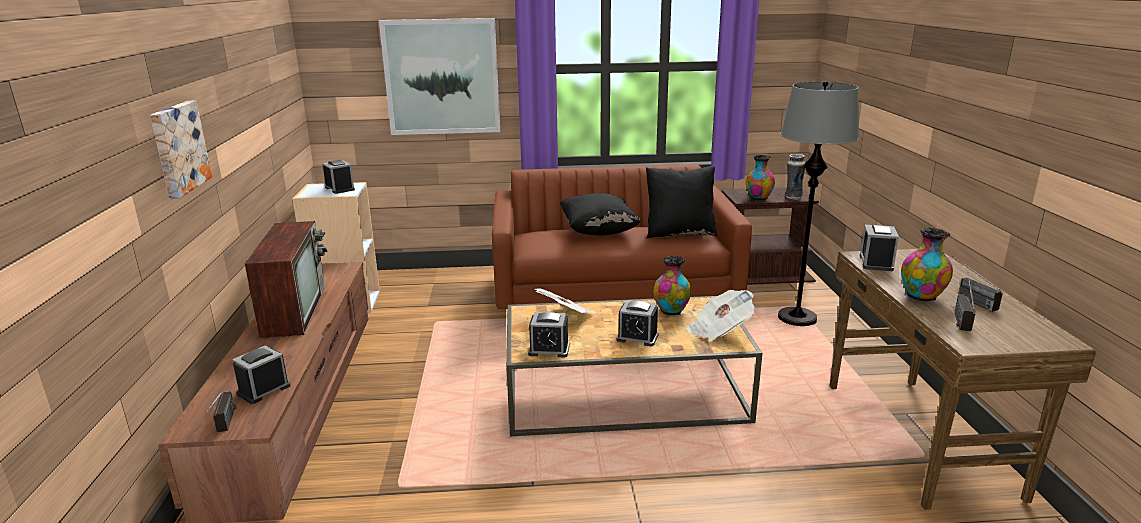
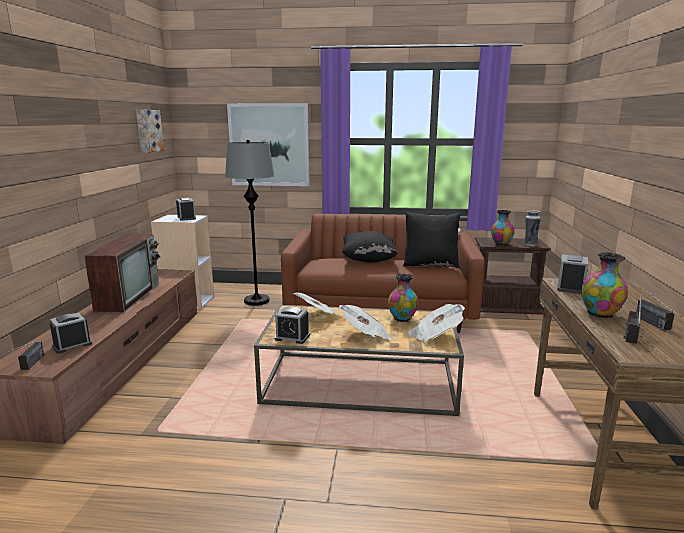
camera: 10 degrees right, 5 degrees down
picture [150,100,212,199] -> picture moved to [136,110,164,153]
alarm clock [617,300,659,346] -> newspaper [339,305,392,340]
grey floor lamp [778,81,859,326] -> grey floor lamp moved to [225,140,275,306]

